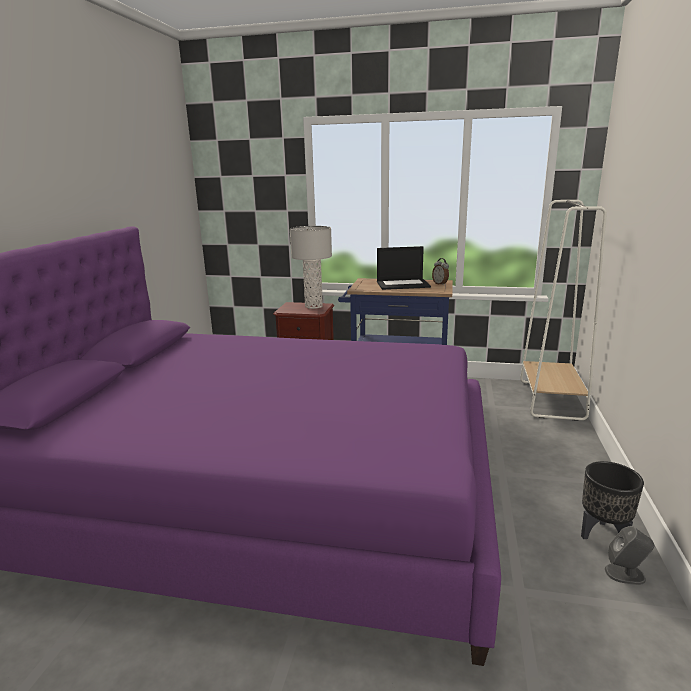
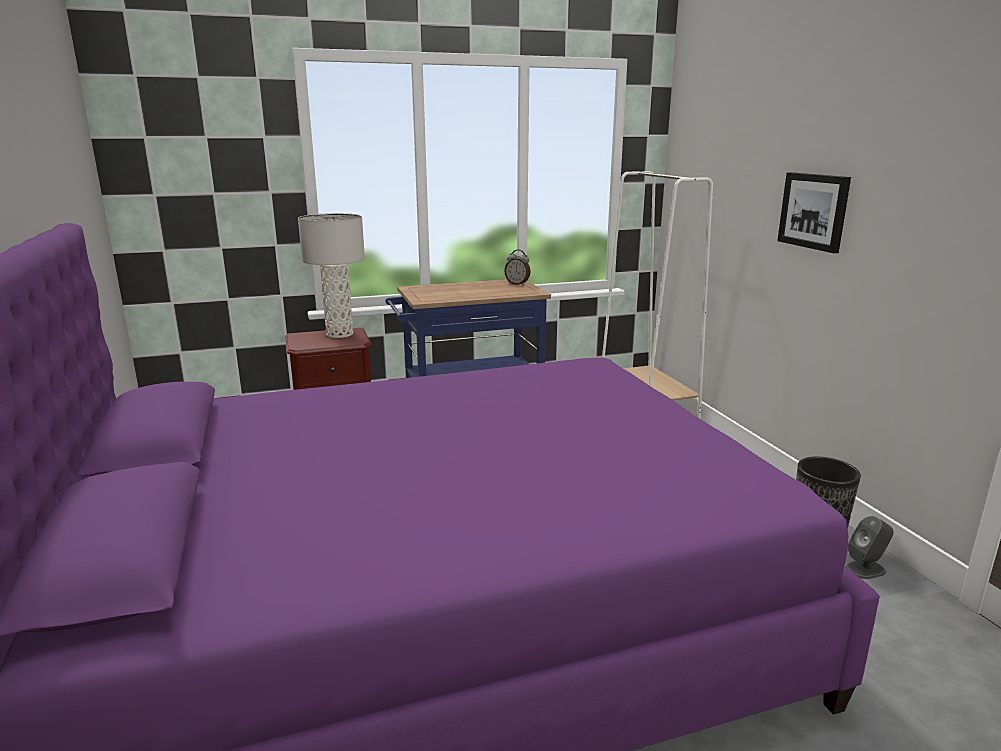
camera: 30 degrees left, 0 degrees up
laptop [377,246,431,290] -> none
none -> picture [777,172,851,253]

